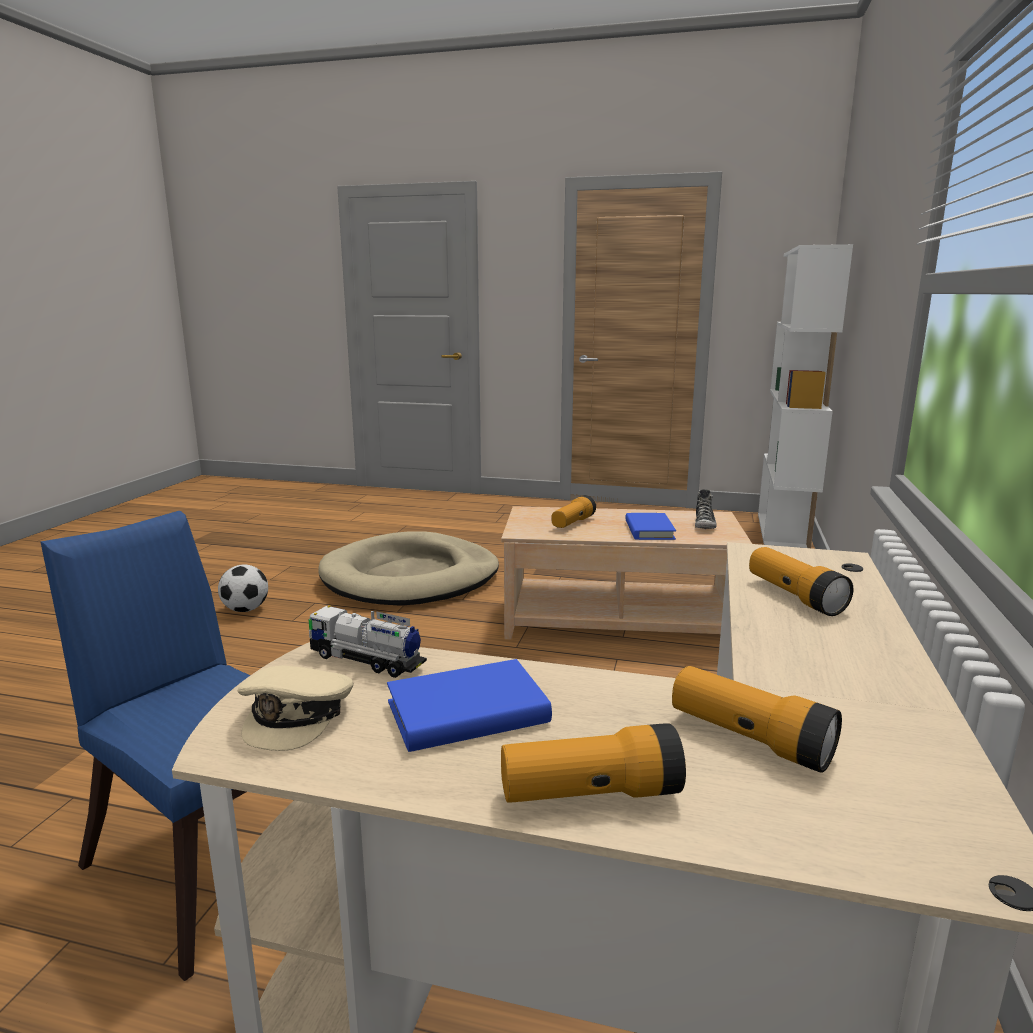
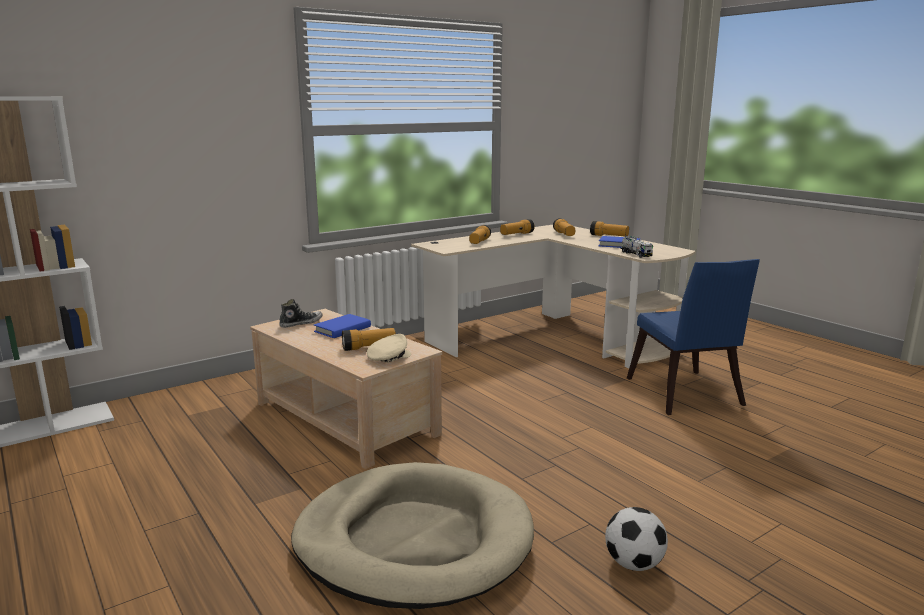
camera: 140 degrees left, 0 degrees up
beige cap [238,665,354,751] -> beige cap moved to [367,334,411,363]
none -> flashlight [500,219,535,235]

